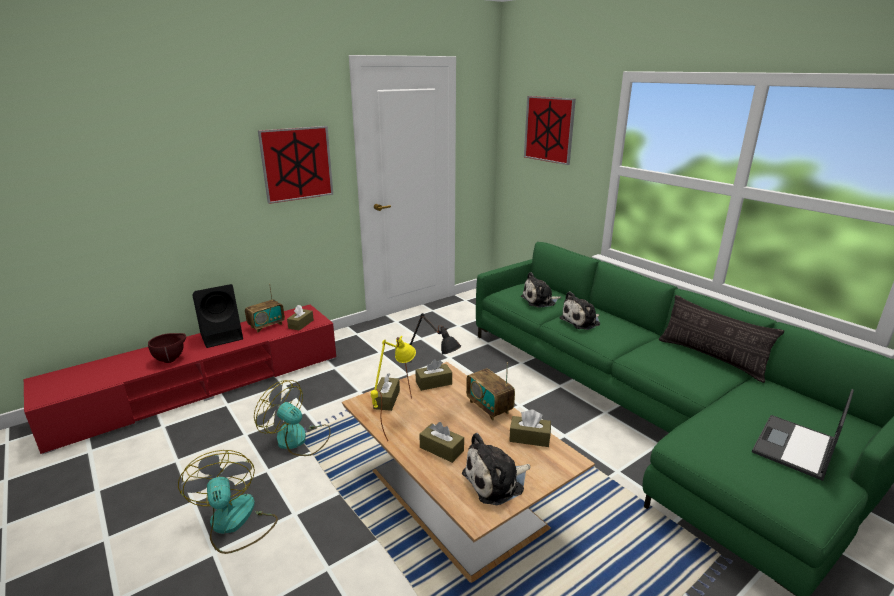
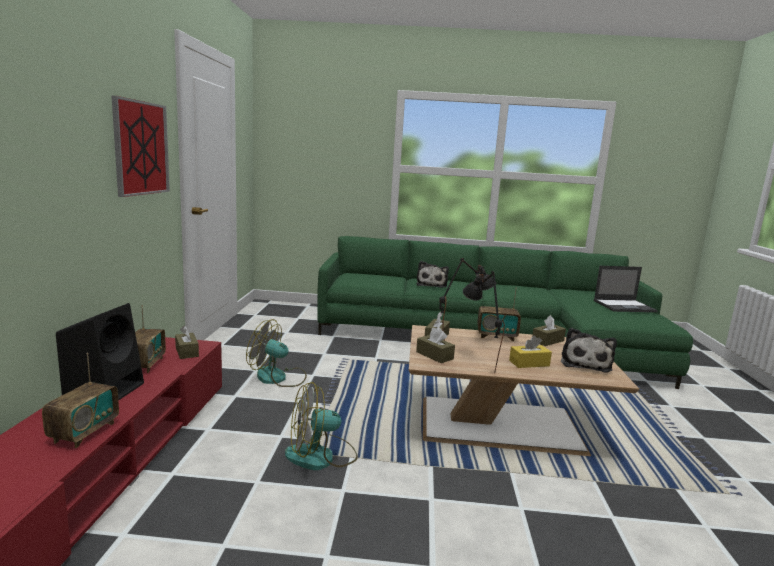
camera: 50 degrees left, 10 degrees down
brown bowl [148,333,186,363] -> radio [42,353,119,448]
fan [178,450,278,554] -> fan moved to [246,319,307,387]
yellow table lamp [371,336,416,441] -> black table lamp [463,271,505,373]
brown tissue box [419,422,464,463] -> yellow tissue box [509,335,552,368]
plush toy [521,272,561,308] -> none
picture [524,96,576,165] -> none
pillow [659,295,784,383] -> none
laptop [752,389,854,481] -> laptop turned 90 degrees counterclockwise [594,266,658,312]

